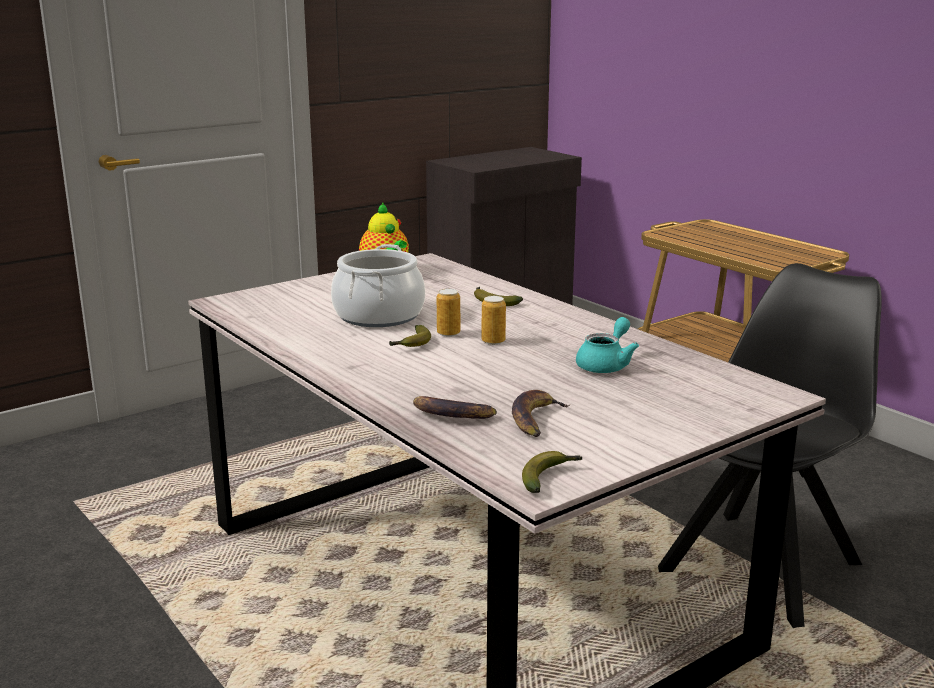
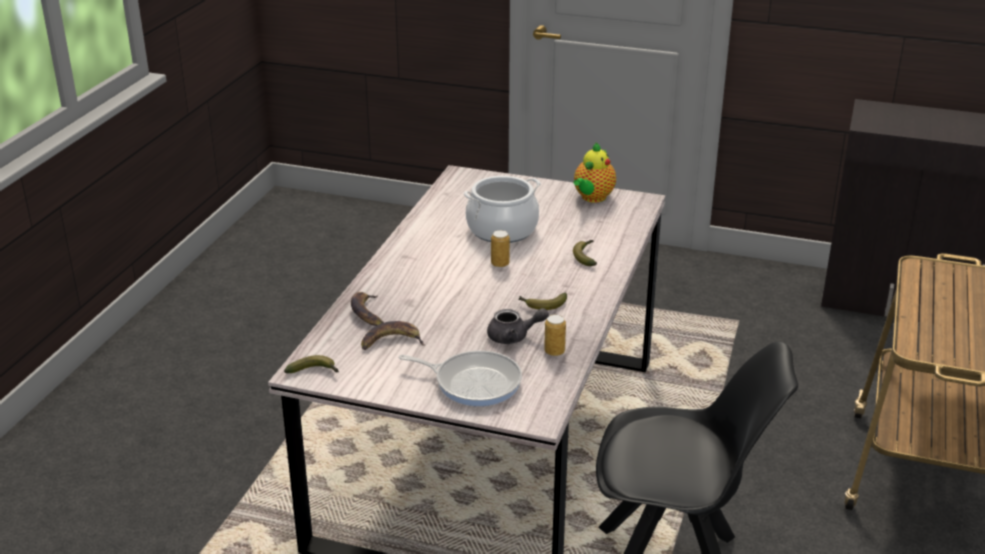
camera: 55 degrees right, 10 degrees up
banana [389,325,431,347] -> banana moved to [518,293,567,310]
can [482,296,506,345] -> can moved to [544,314,566,356]
turquoise teapot [576,317,639,373] -> grey teapot [487,308,549,344]
none -> frying pan [399,351,522,406]

